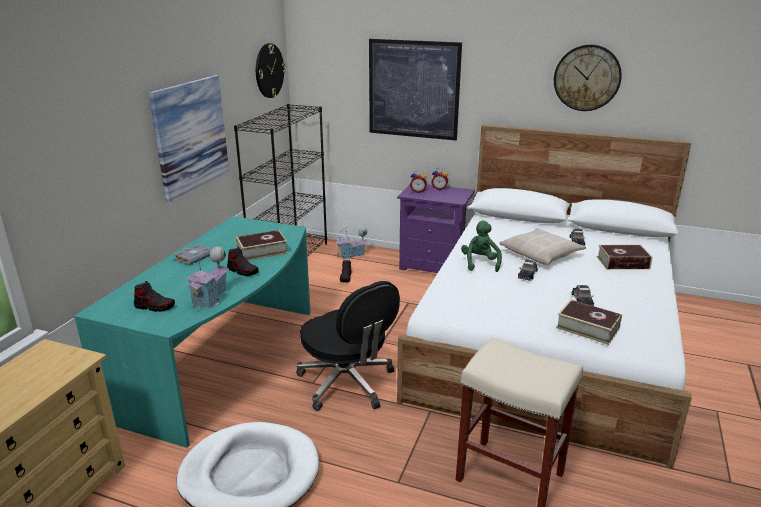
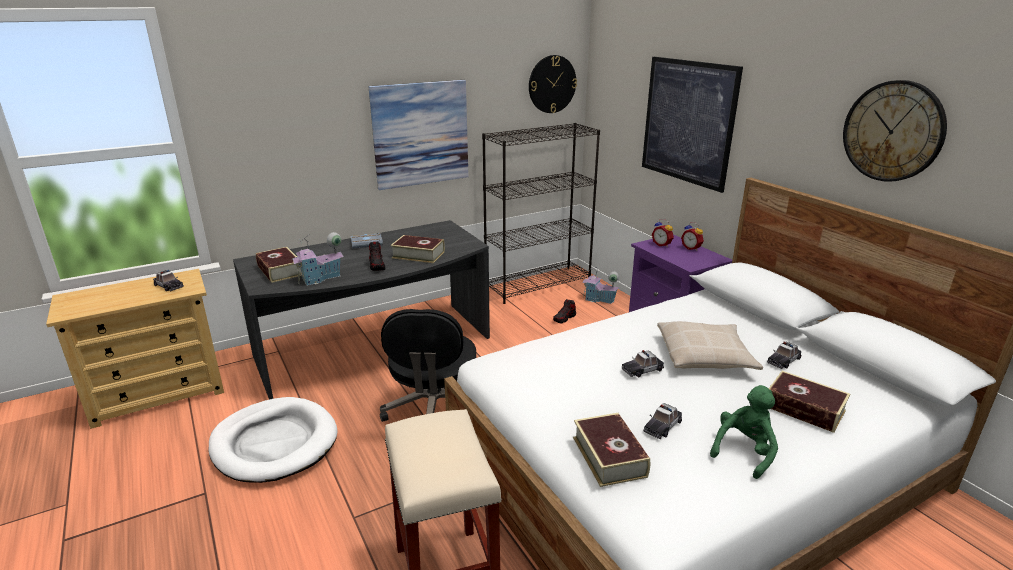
camera: 40 degrees right, 0 degrees up
turquoise desk [74,216,311,448] -> grey desk [233,220,490,400]
shoe [134,281,175,312] -> book [256,247,302,283]
green plush toy [461,221,502,272] -> green plush toy moved to [710,385,778,479]
none -> toy car [153,270,184,291]

